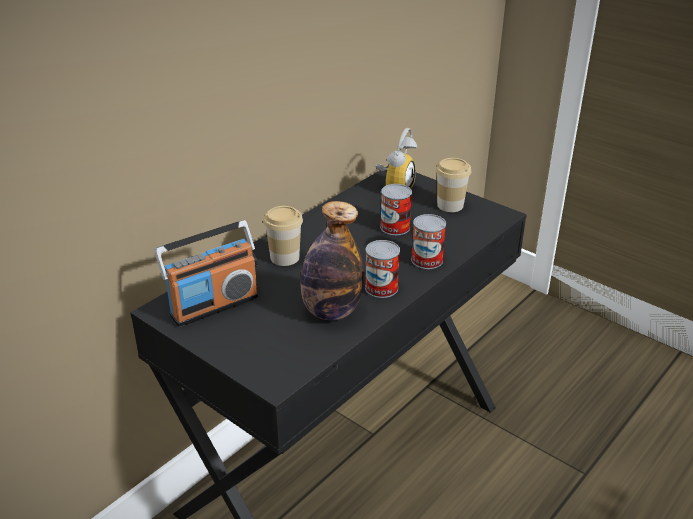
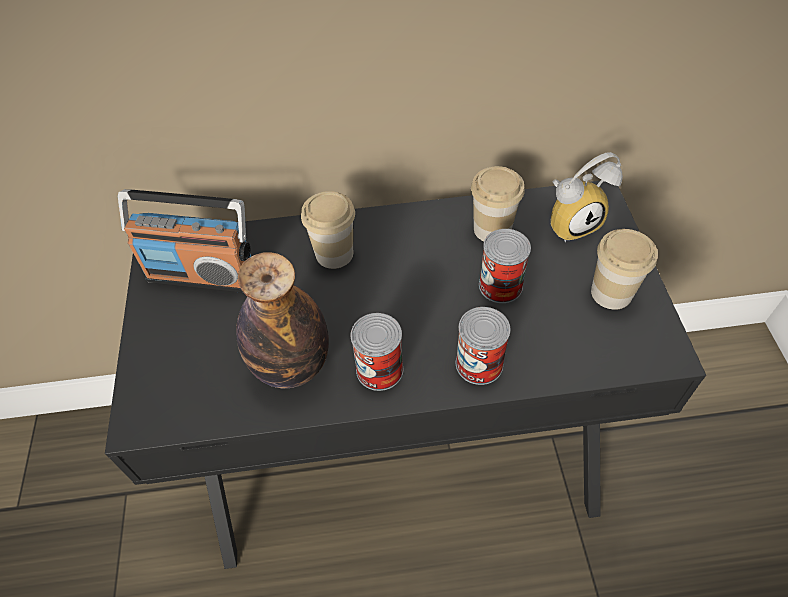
camera: 45 degrees right, 20 degrees up
none -> cup [471,166,525,241]

